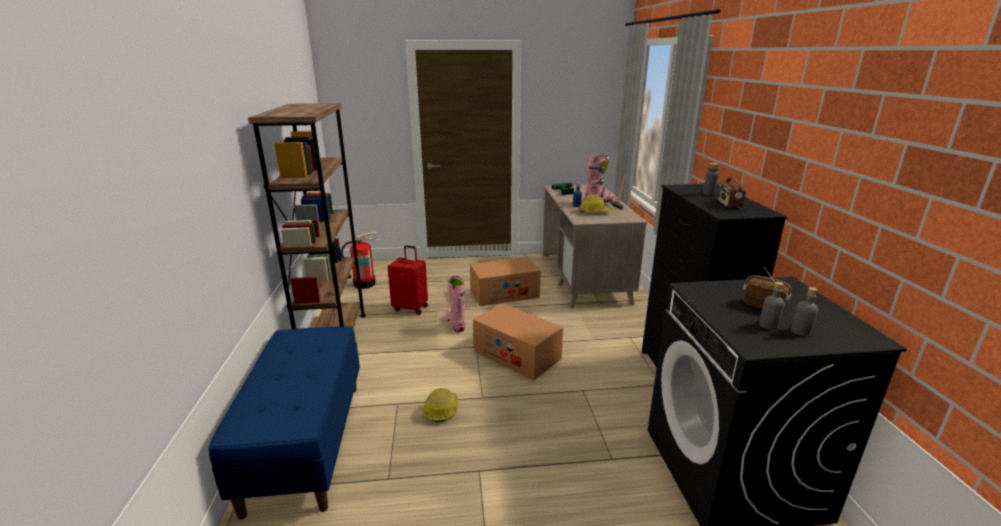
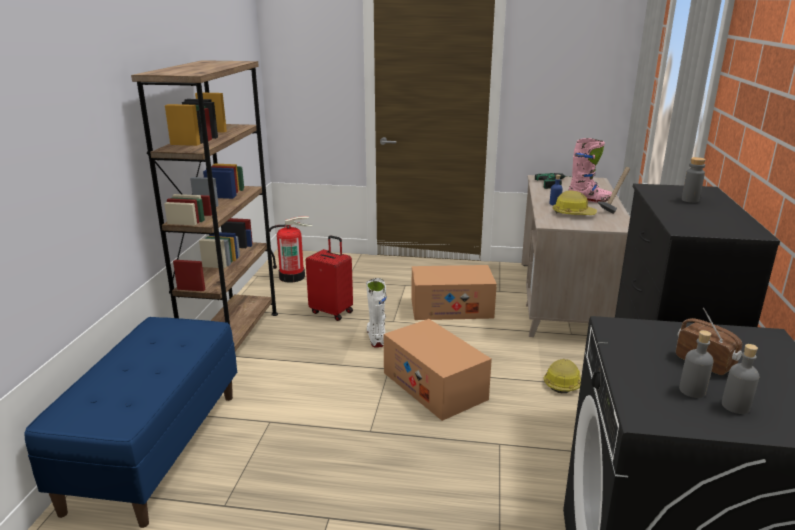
camera: 15 degrees right, 0 degrees up
hard hat [423,388,458,423] -> hard hat moved to [543,359,581,393]
pink boot [446,276,466,332] -> white boot [366,278,386,348]
radio [718,170,746,208] -> none

